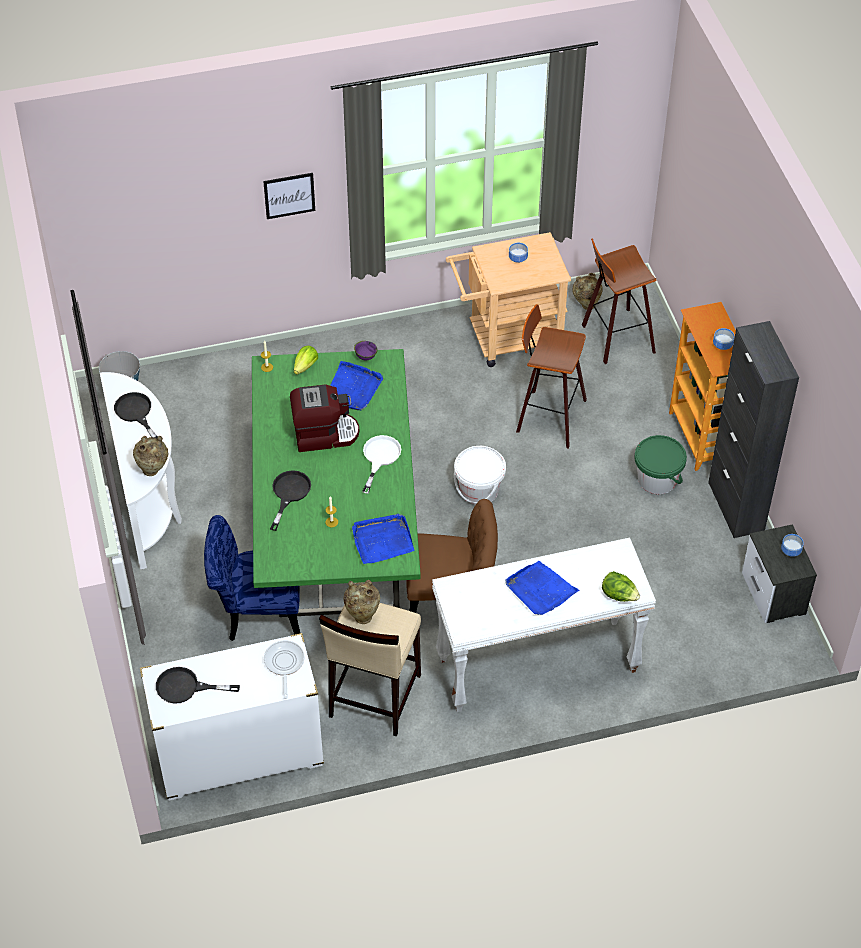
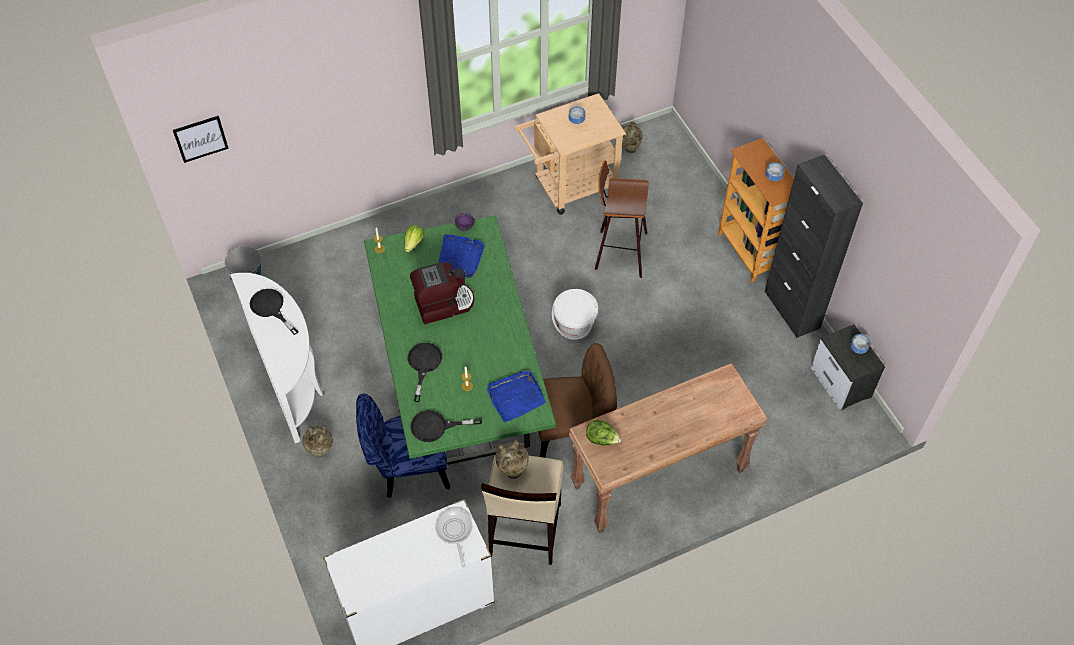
camera: 10 degrees left, 5 degrees up
beige vase [133,436,168,476] -> beige vase moved to [302,425,333,458]
black frying pan [156,667,240,704] -> black frying pan moved to [410,410,482,442]
picture [263,173,315,219] -> picture moved to [173,116,229,163]
white frying pan [362,435,401,494] -> none
white console table [432,538,656,712] -> brown console table [569,363,768,533]
blue tray [505,561,579,615] -> none
stool [582,238,657,364] -> none
lettuce [602,571,640,602] -> lettuce moved to [586,420,621,446]
green bucket [635,435,687,494] -> none

